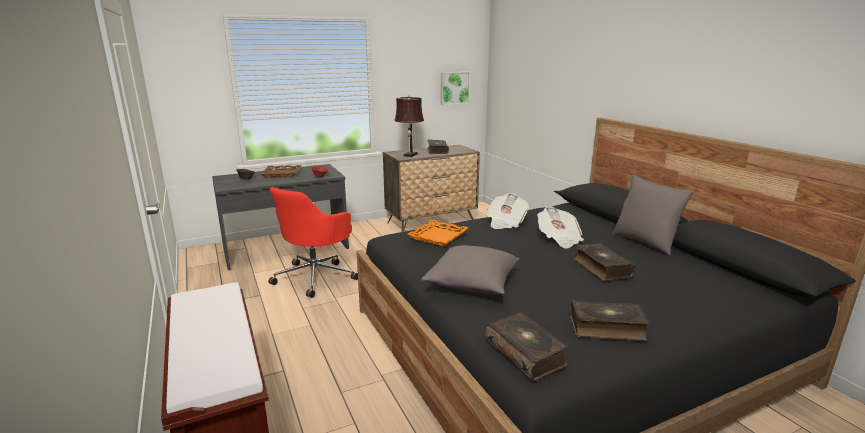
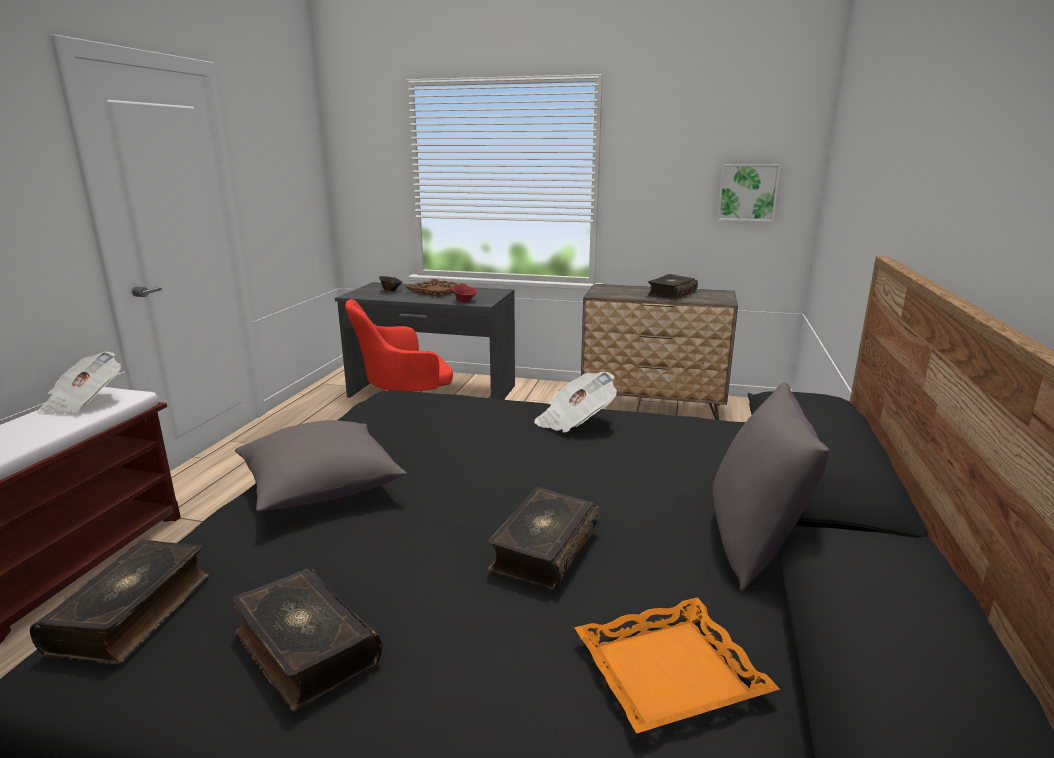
camera: 40 degrees right, 0 degrees up
brown table lamp [394,95,424,157] -> none
orange tray [407,220,468,246] -> orange tray moved to [574,597,780,734]
newspaper [537,206,584,249] -> newspaper moved to [37,352,121,415]

